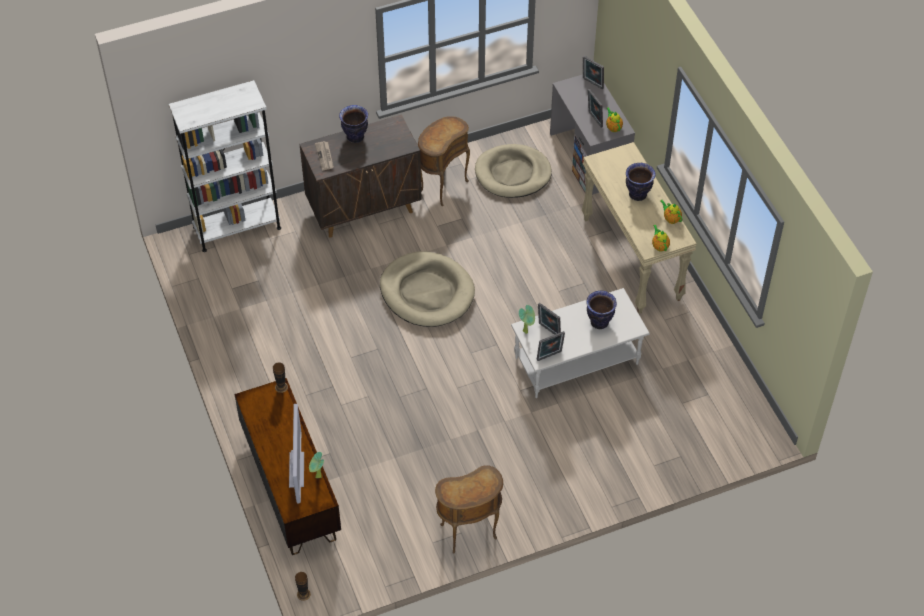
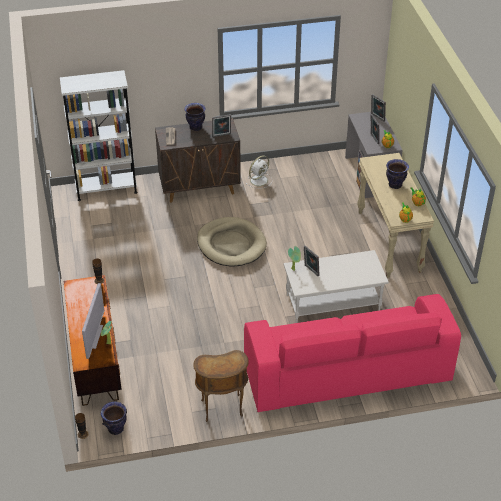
camera: 10 degrees right, 10 degrees down
brown side table [418,116,470,206] -> white fan [246,156,272,189]
beige dog bed [475,144,552,198] -> none
picture frame [537,331,565,361] -> picture frame moved to [212,114,231,137]
vase [587,291,617,329] -> vase moved to [101,402,127,435]
none -> pink sofa [244,294,461,412]

